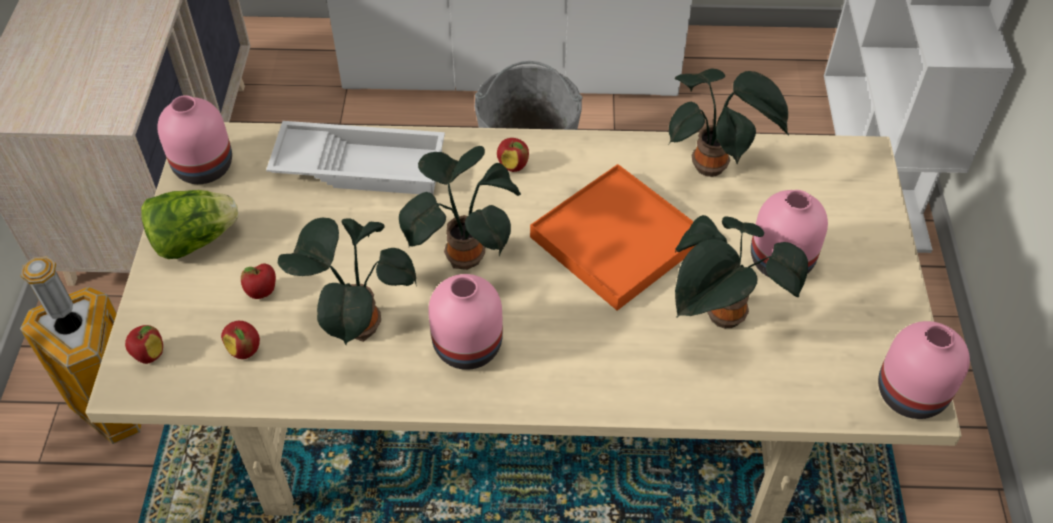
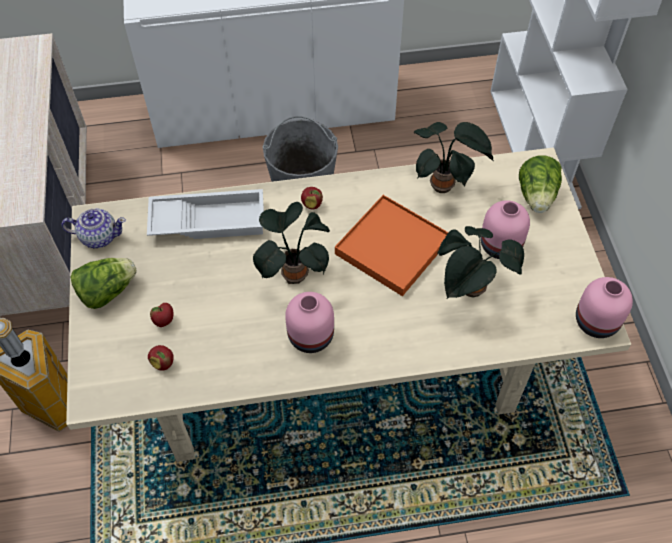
camera: 10 degrees left, 5 degrees up
apple [125,325,163,364] -> none
pink vase [157,95,232,184] -> teapot [62,208,126,248]
potted plant [278,218,417,345] -> none
none -> lettuce [519,155,562,213]

